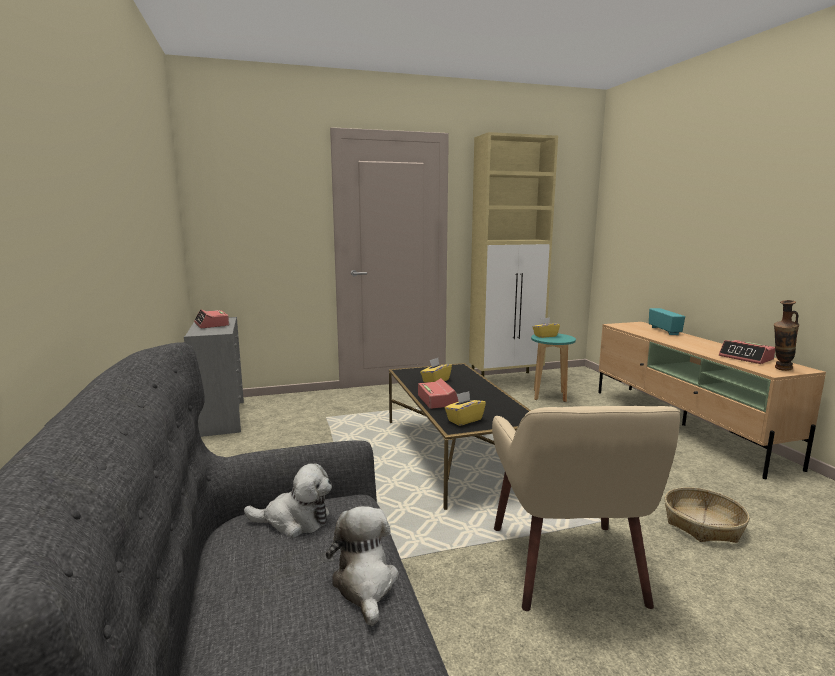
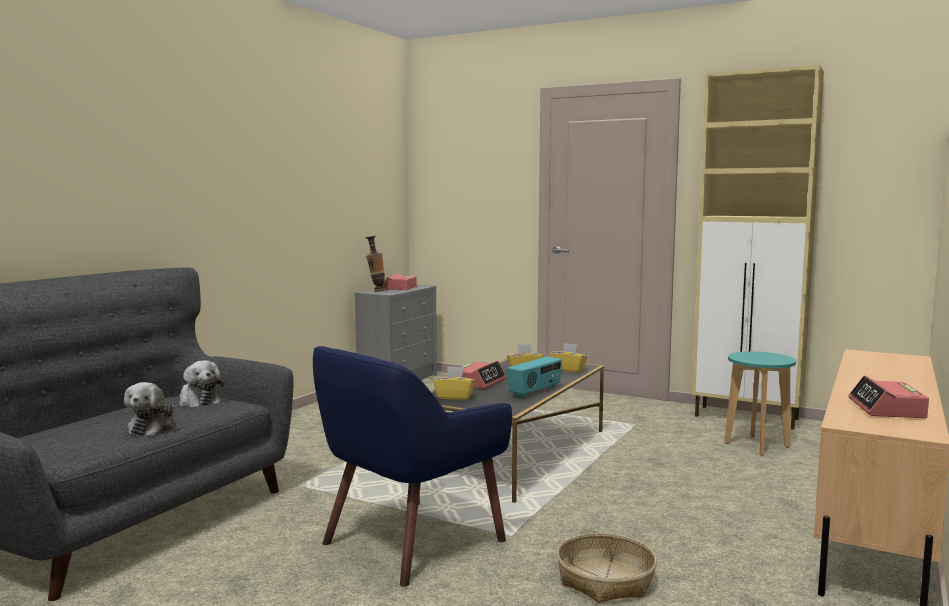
camera: 45 degrees right, 5 degrees down
plush toy [326,506,398,627] -> plush toy turned 150 degrees clockwise [124,382,174,436]
beige armchair [492,406,680,611] -> blue armchair [313,346,512,587]
yellow tissue box [533,317,560,338] -> yellow tissue box moved to [550,343,588,372]
radio [649,308,685,335] -> radio moved to [508,356,562,398]
vase [774,300,799,371] -> vase moved to [365,236,386,292]

